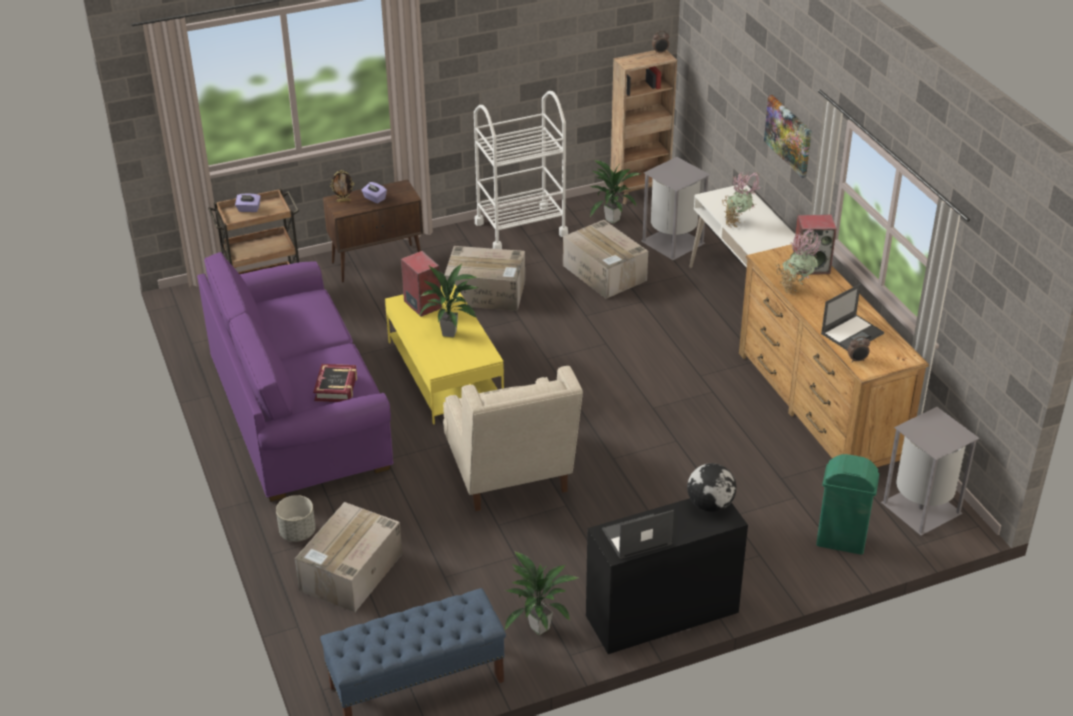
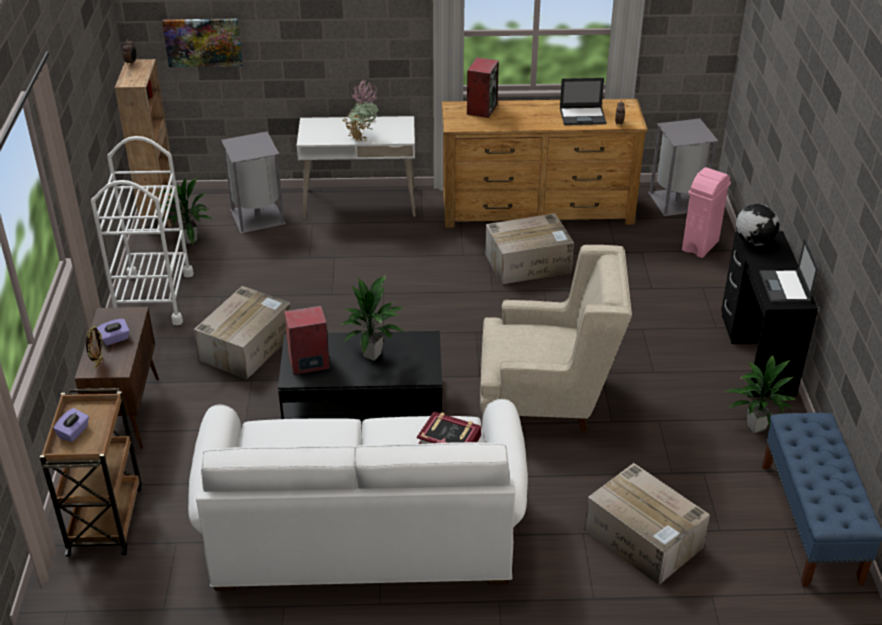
camera: 70 degrees left, 0 degrees up
purple sofa [197,252,393,502] -> white sofa [188,399,528,591]
grey planter [276,495,316,542] -> none
yellow coffee table [385,285,504,424] -> black coffee table [278,331,442,424]
cardboard box [563,220,648,299] -> cardboard box moved to [485,213,574,285]
picture [764,95,812,178] -> picture moved to [162,19,243,67]
potted plant [776,229,821,295] -> none
green trash can [816,454,880,555] -> pink trash can [682,167,731,258]
laptop [821,284,884,350] -> laptop turned 105 degrees clockwise [560,78,607,125]

